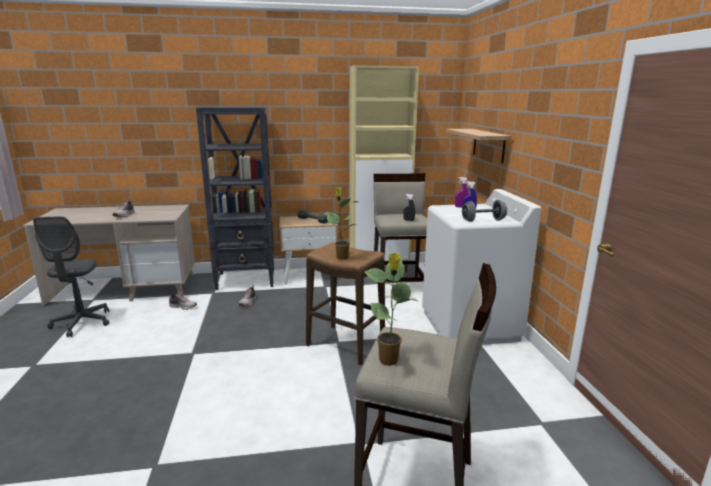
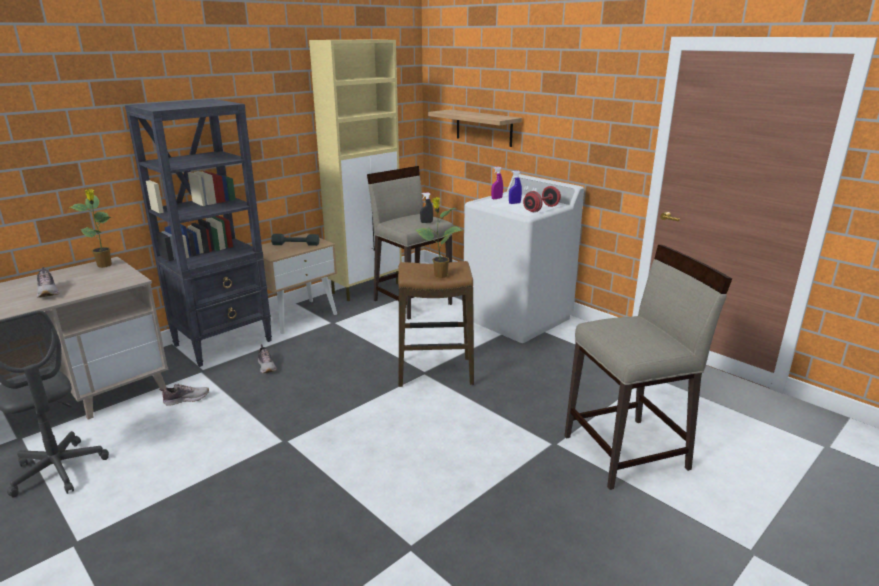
camera: 35 degrees left, 5 degrees up
potted plant [364,253,419,366] -> potted plant moved to [70,189,112,268]
grey dumbbell [462,200,507,222] -> red dumbbell [523,186,561,212]

